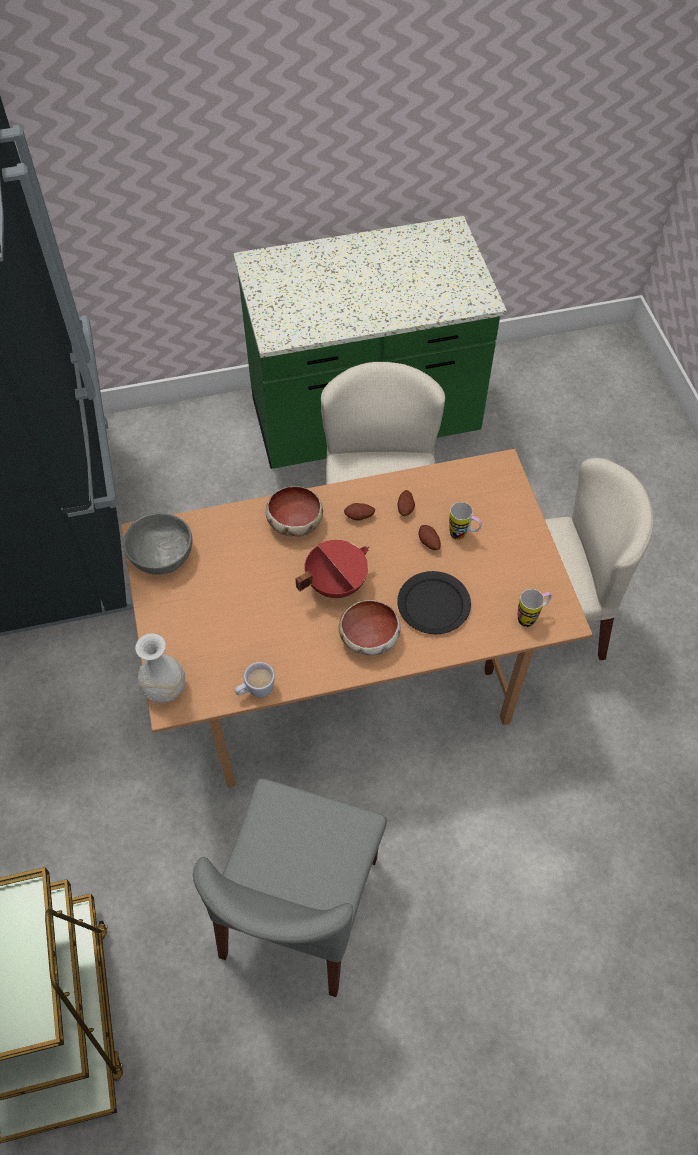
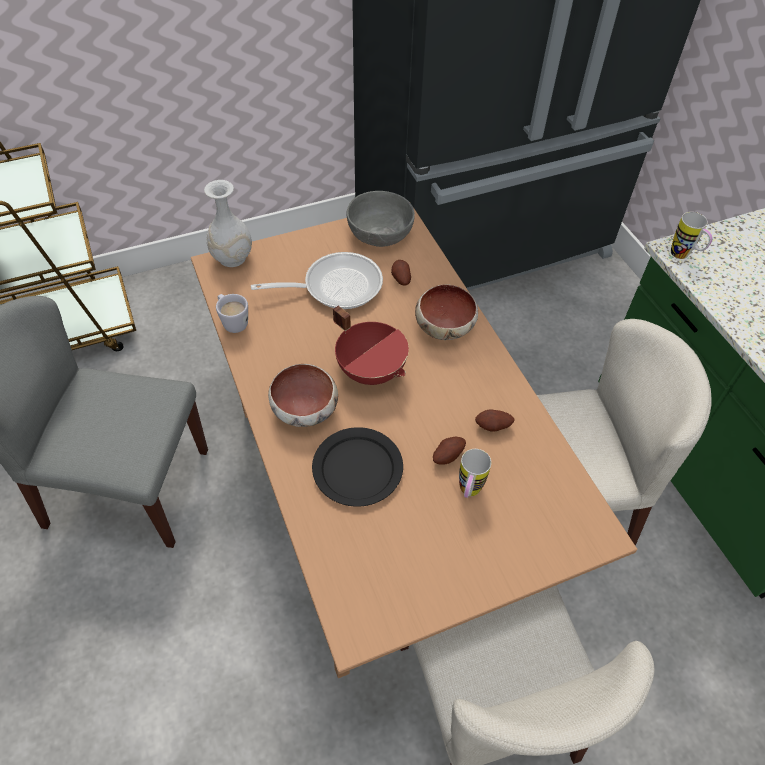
camera: 80 degrees right, 5 degrees down
potato [344,503,375,521] -> potato moved to [391,260,411,285]
mug [518,589,552,627] -> mug moved to [671,212,713,259]
none -> frying pan [251,252,383,309]

